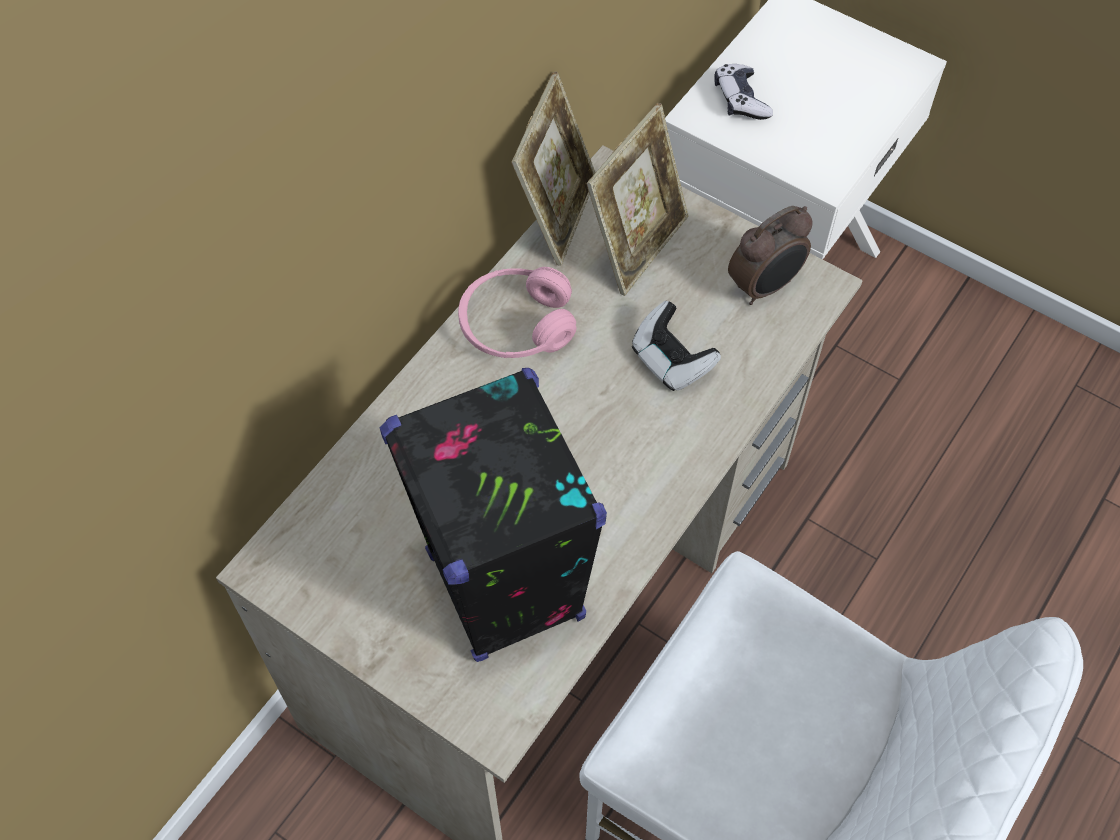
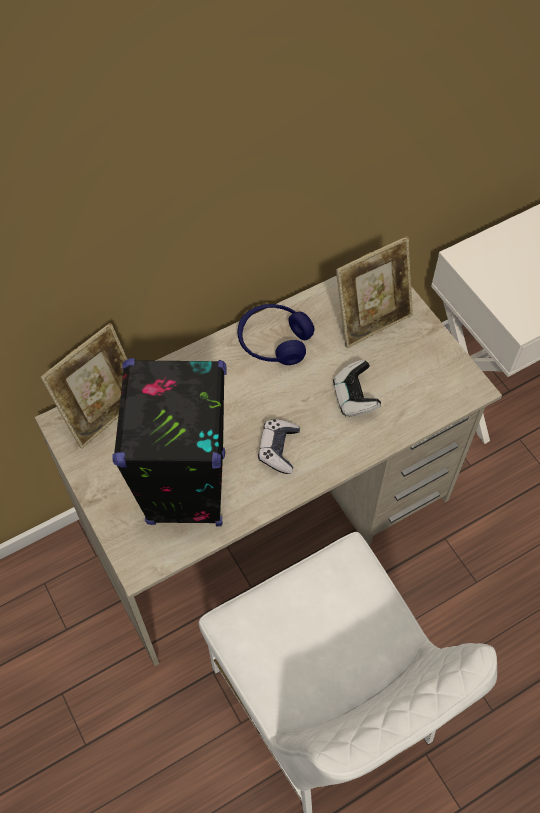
camera: 25 degrees right, 0 degrees up
pink headphones [458,267,576,358] -> blue headphones [237,304,315,365]
picture frame [511,72,596,266] -> picture frame moved to [40,323,127,449]
game controller [714,64,773,120] -> game controller moved to [258,419,300,474]
alarm clock [728,206,813,305] -> none

